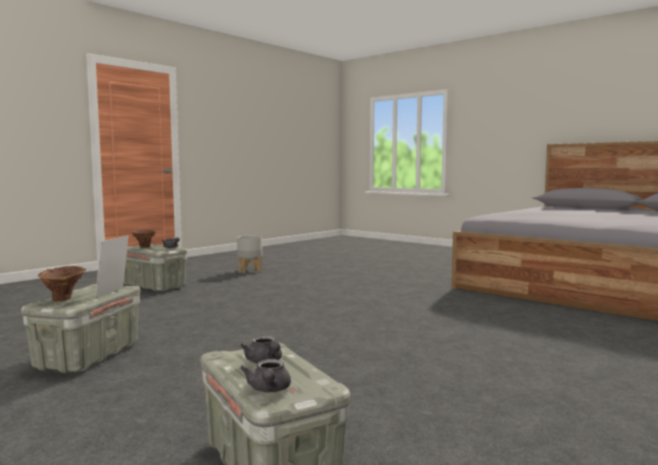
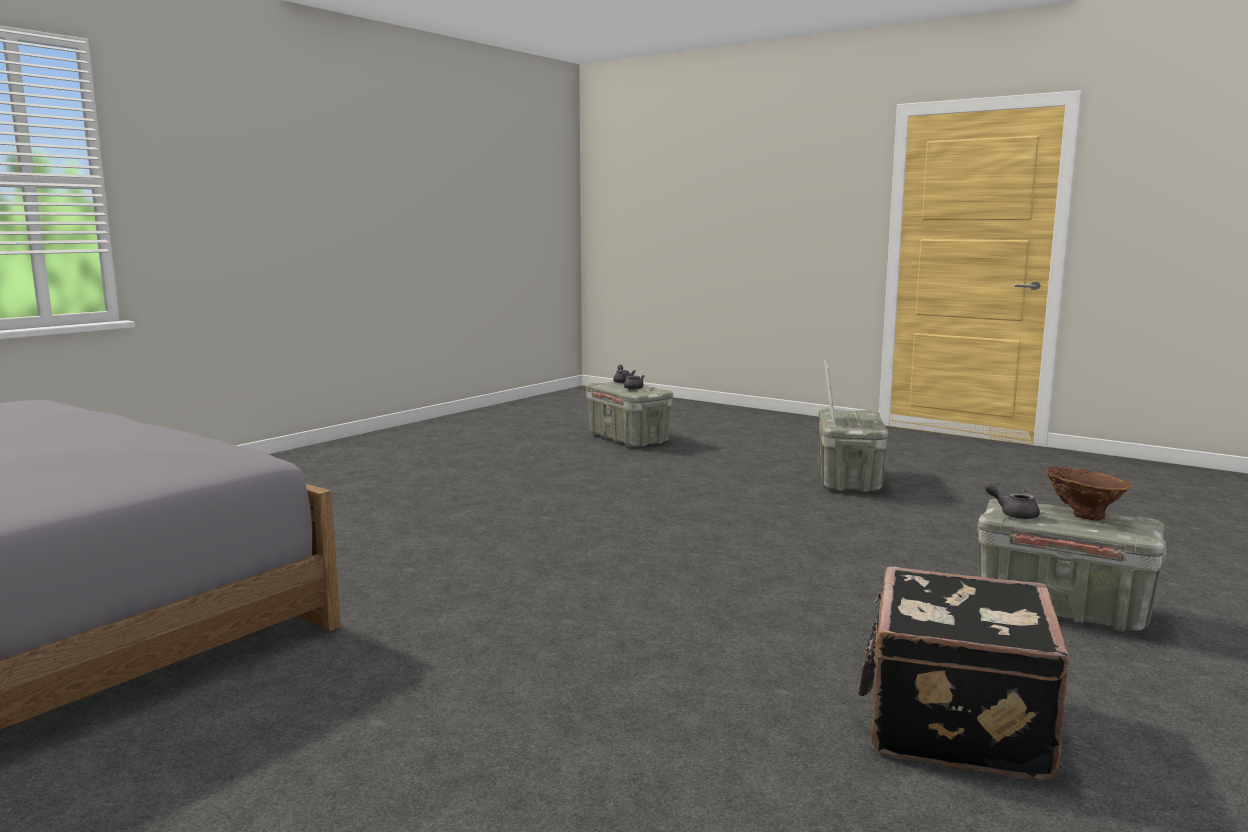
camera: 175 degrees right, 5 degrees up
brown vase [38,266,86,301] -> none
grey planter [237,236,262,273] -> black suitcase [858,567,1070,781]

